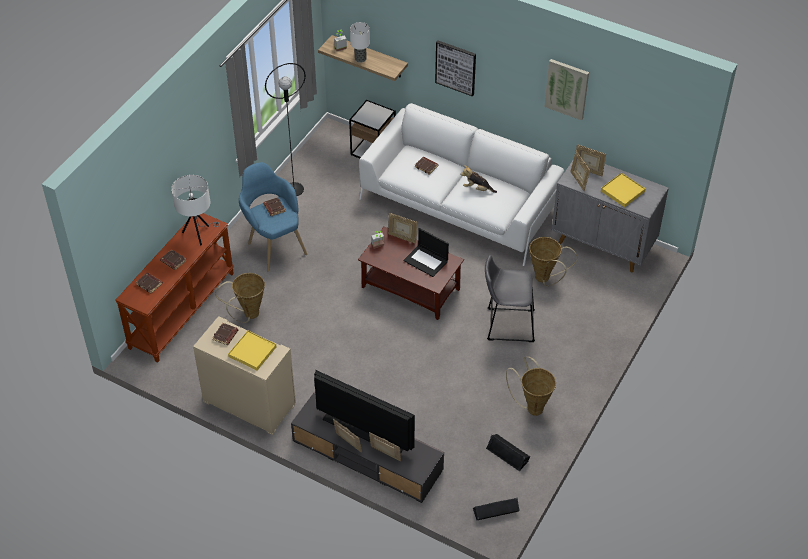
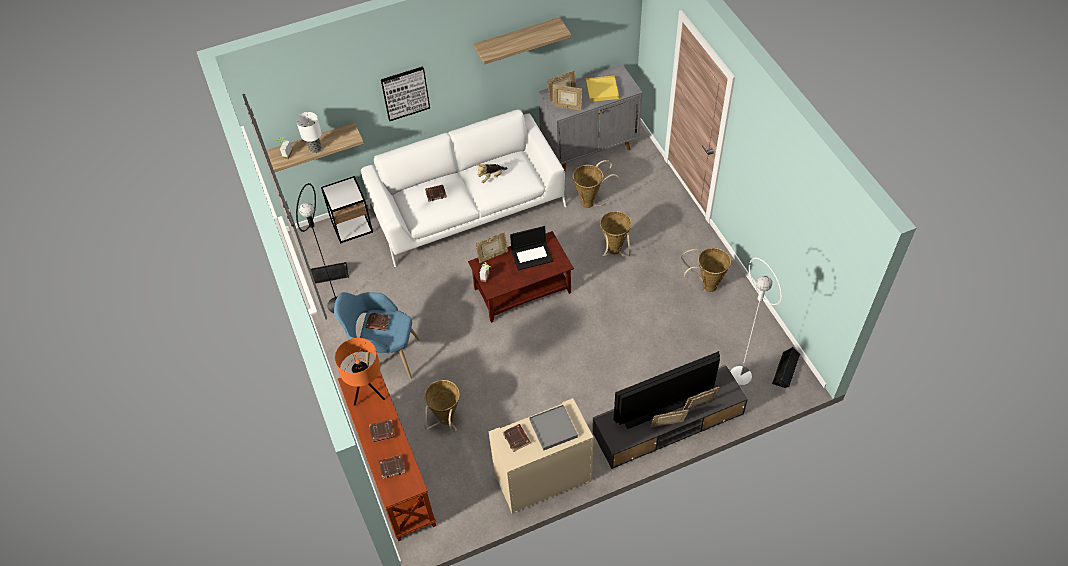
camera: 50 degrees left, 5 degrees up
white table lamp [171,175,220,245] -> orange table lamp [335,338,385,405]
yellow tray [228,331,276,370] -> grey tray [529,405,578,451]
grey stool [485,255,535,342] -> basket [600,211,632,257]
black speaker [486,434,531,471] -> black speaker moved to [311,262,349,284]
picture [545,59,589,120] -> shelf [474,17,571,65]
none -> white floor lamp [730,258,782,385]

